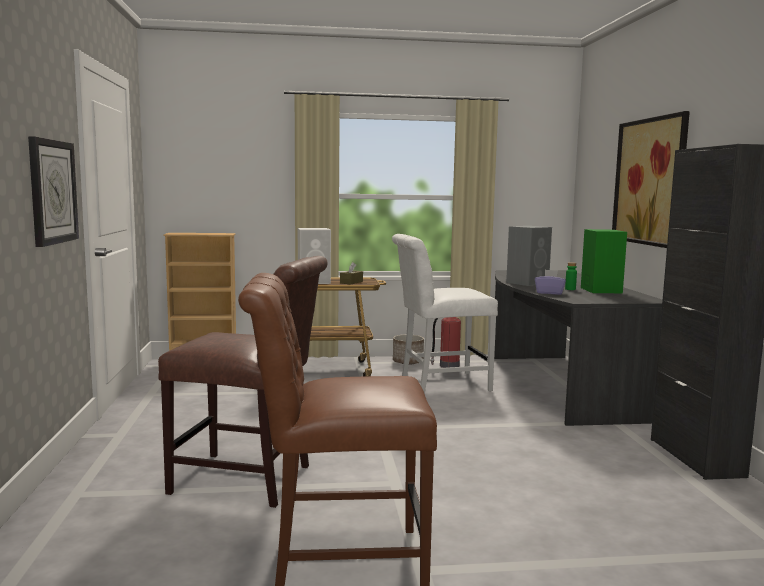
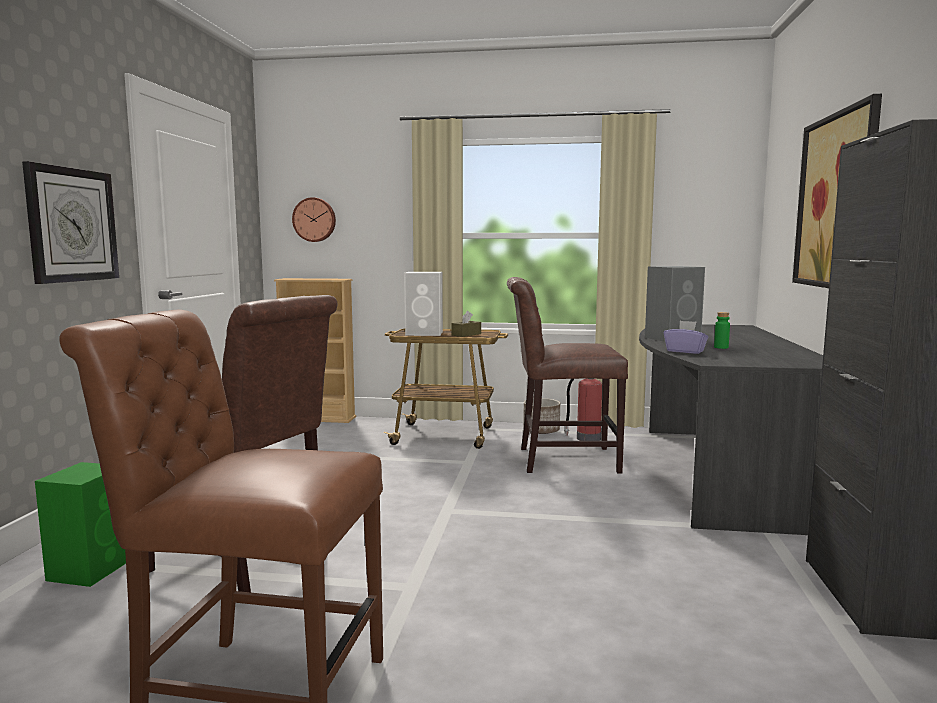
camera: 15 degrees right, 0 degrees up
white chair [392,234,498,394] -> brown chair [507,277,628,473]
green speaker [581,229,627,293] -> green speaker moved to [35,462,126,587]
none -> wall clock [292,197,336,242]

